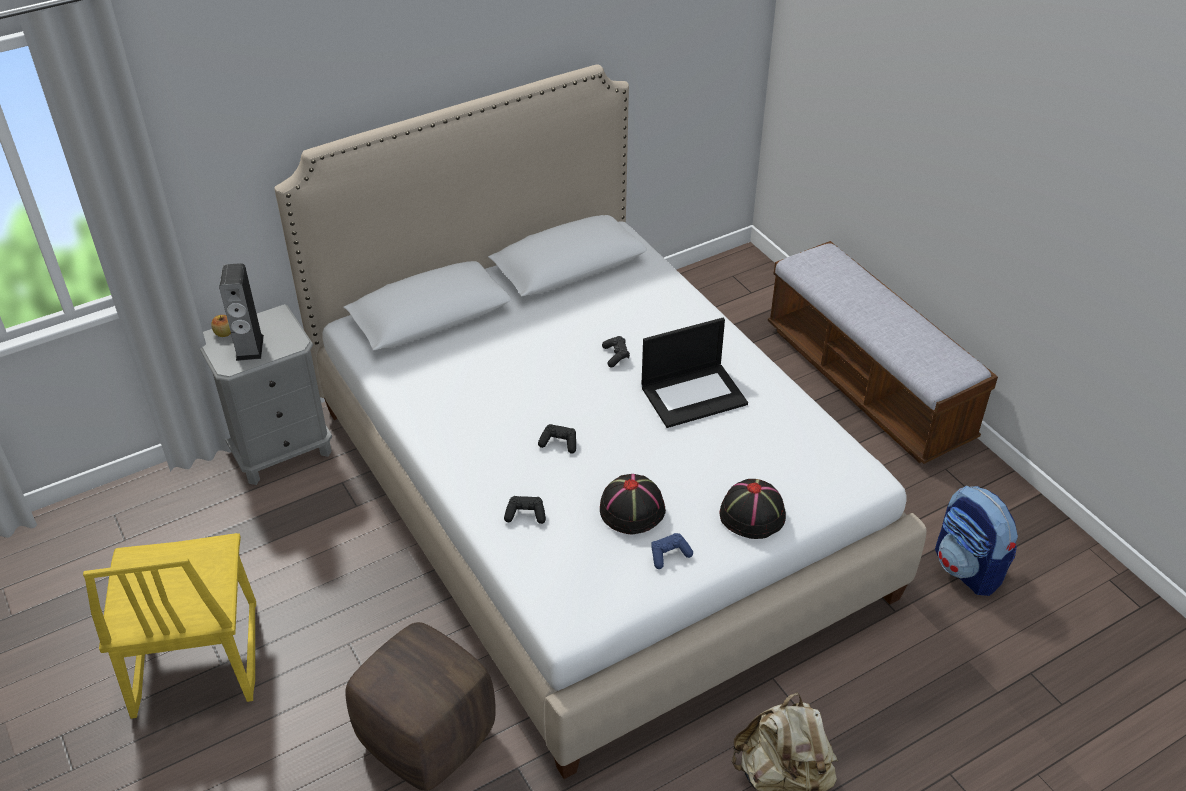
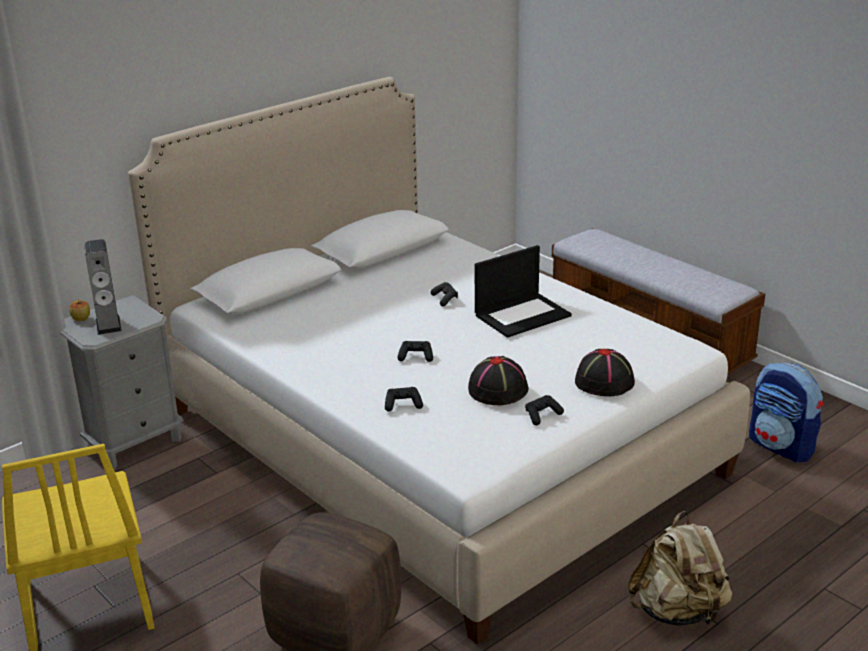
camera: 10 degrees left, 15 degrees down
blue game controller [651,533,693,569] -> black game controller [525,395,564,425]

